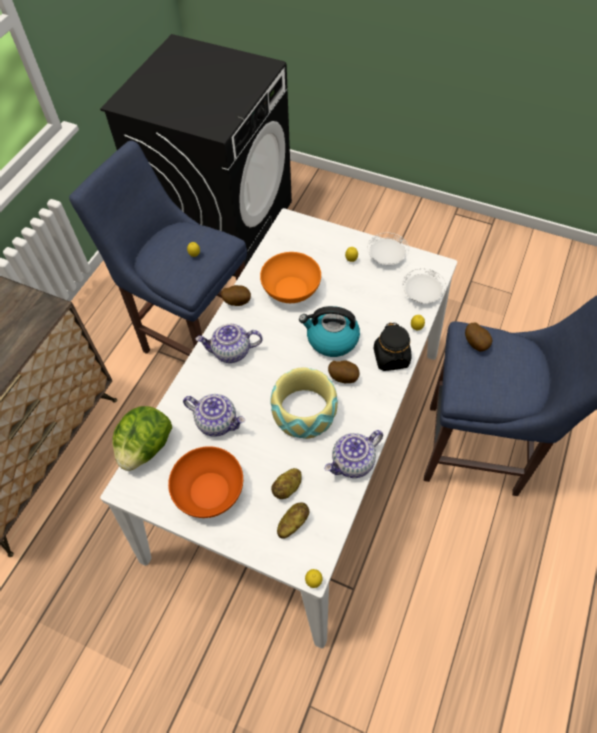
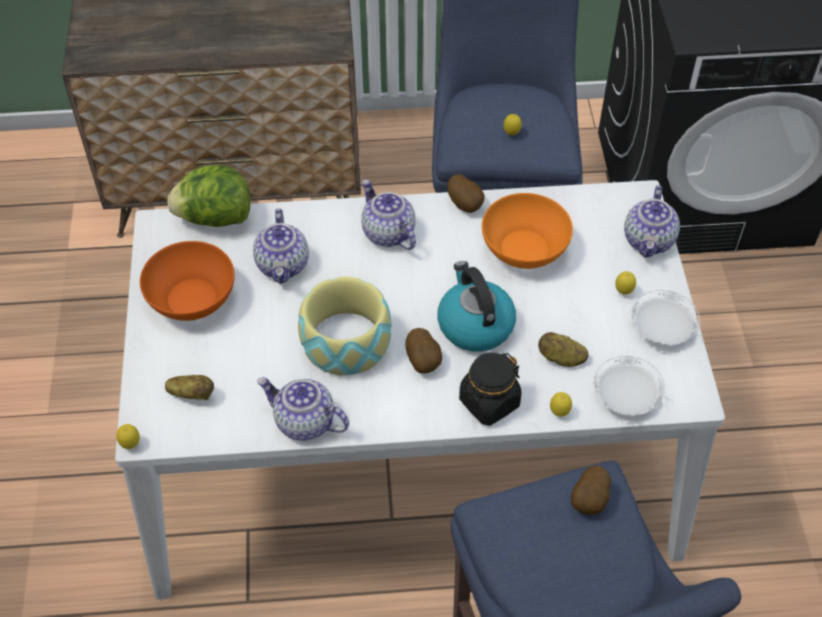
camera: 60 degrees right, 5 degrees down
potato [271,468,302,499] -> potato moved to [538,332,588,367]
none -> teapot [624,185,680,258]

